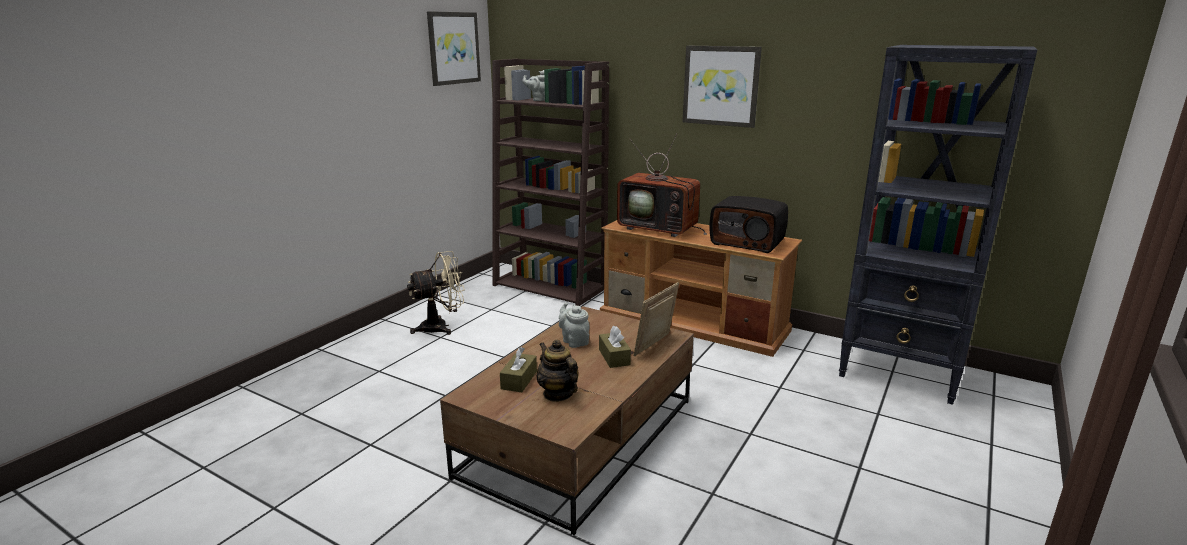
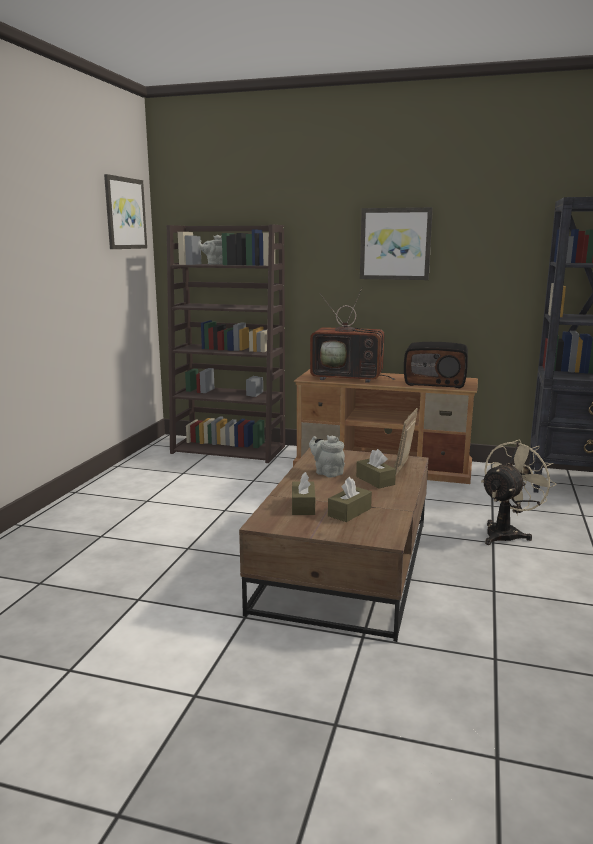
camera: 15 degrees left, 5 degrees down
beige fan [407,251,465,335] -> beige fan moved to [481,440,557,545]
teapot [537,339,579,402] -> brown tissue box [328,477,372,522]

